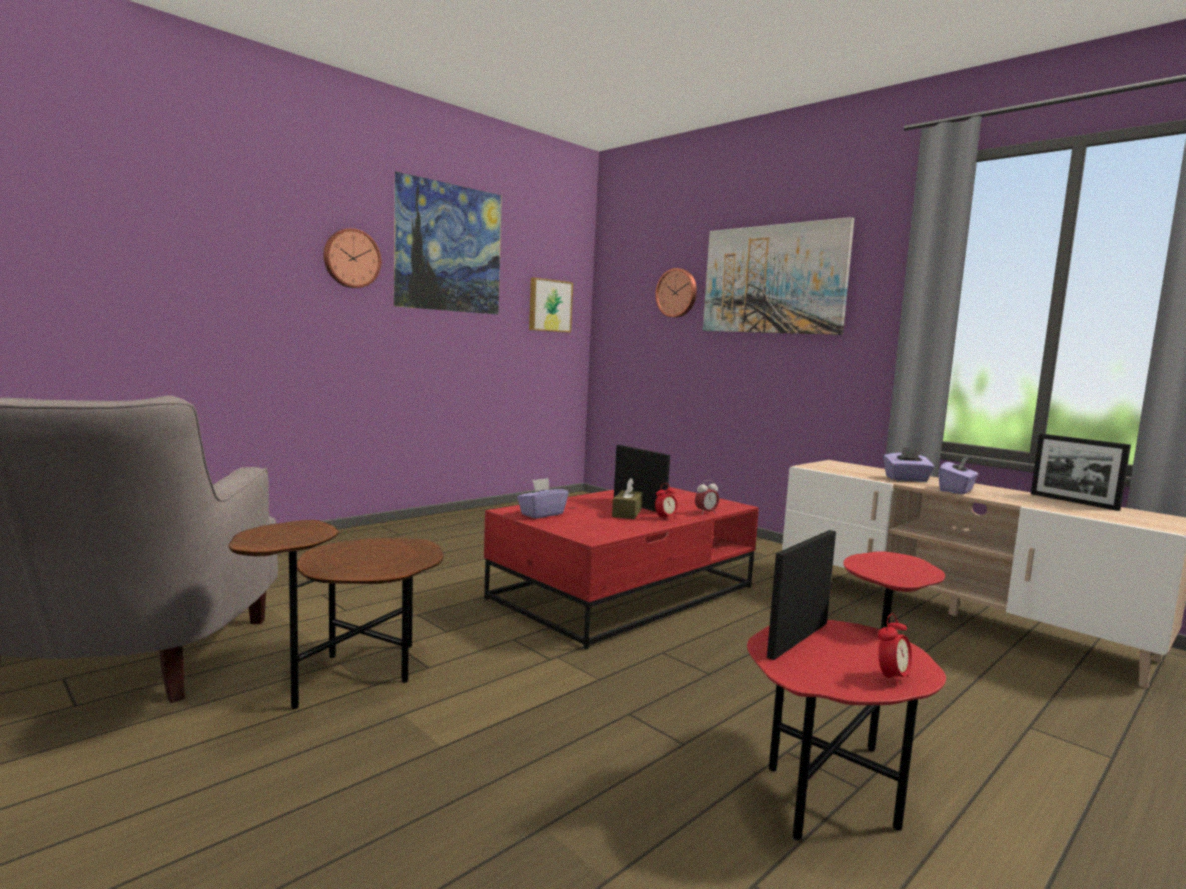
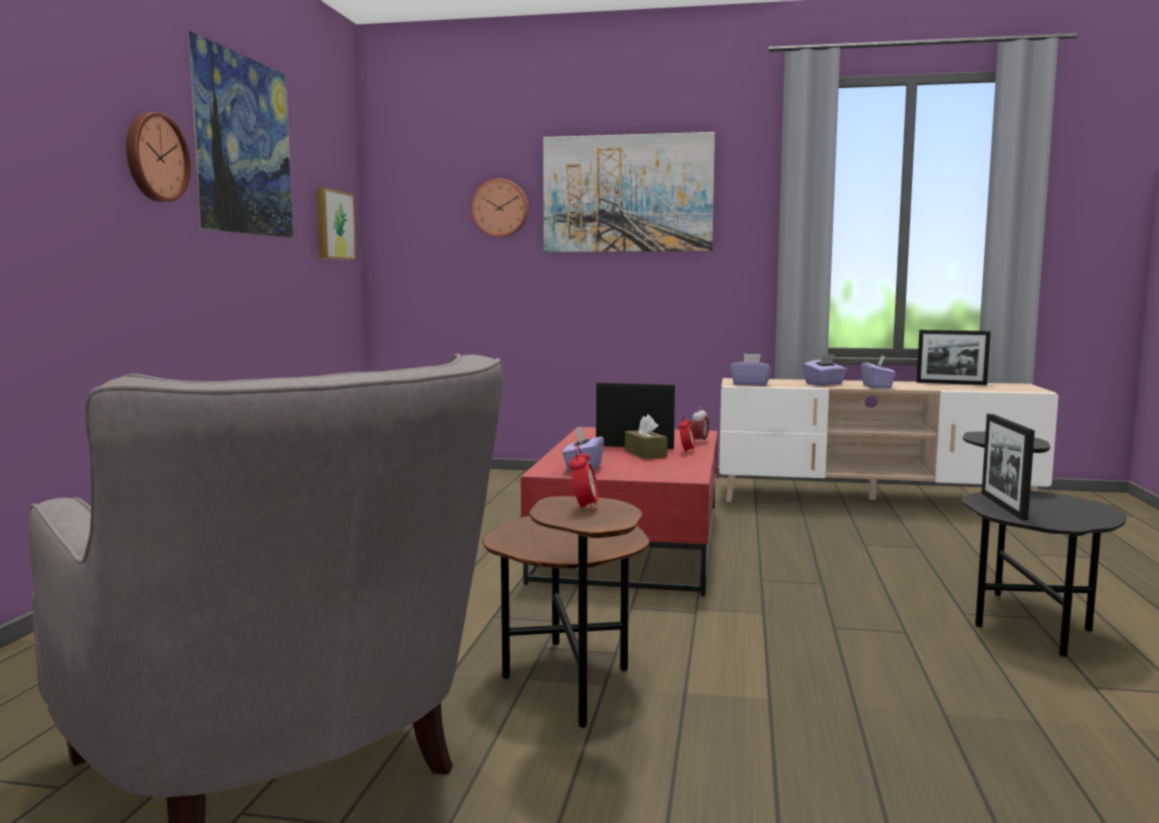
camera: 35 degrees left, 0 degrees up
red side table [747,551,946,840] -> black side table [962,431,1127,657]
alarm clock [878,613,912,686] -> alarm clock moved to [569,445,598,512]
none -> purple tissue box [730,354,772,386]

